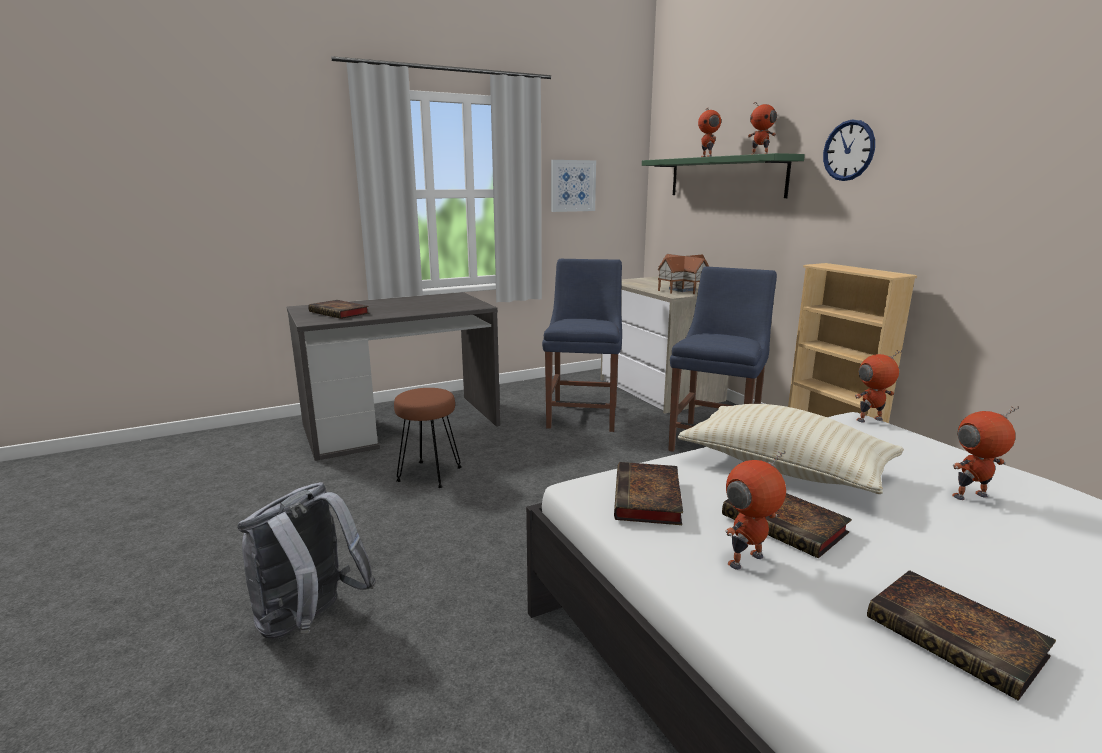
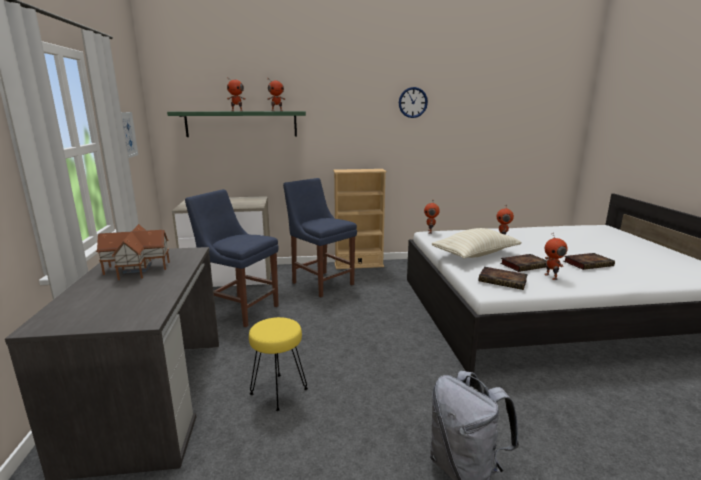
camera: 70 degrees left, 0 degrees up
book [308,300,369,319] -> none
brown stool [394,388,462,488] -> yellow stool [249,317,308,411]
toy house [658,254,709,294] -> toy house moved to [96,224,170,280]
wall clock [823,120,875,181] -> wall clock moved to [399,87,428,118]

